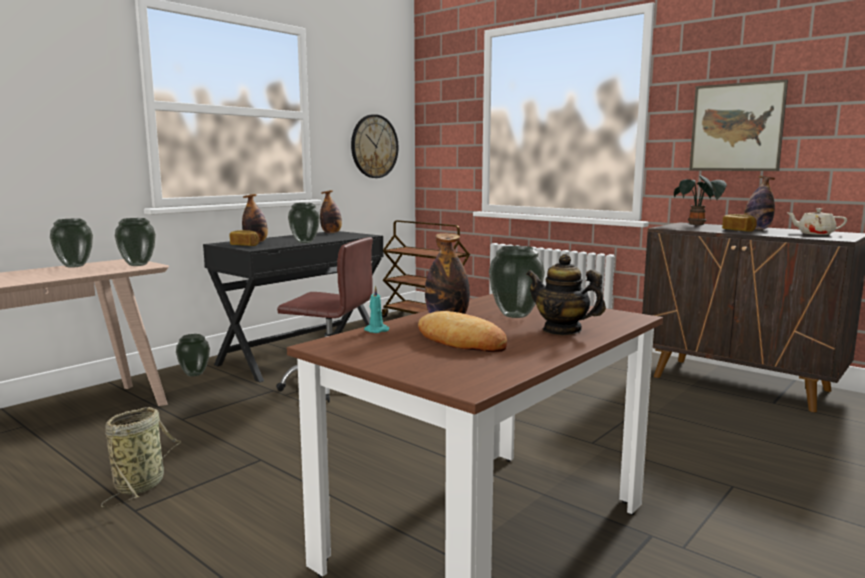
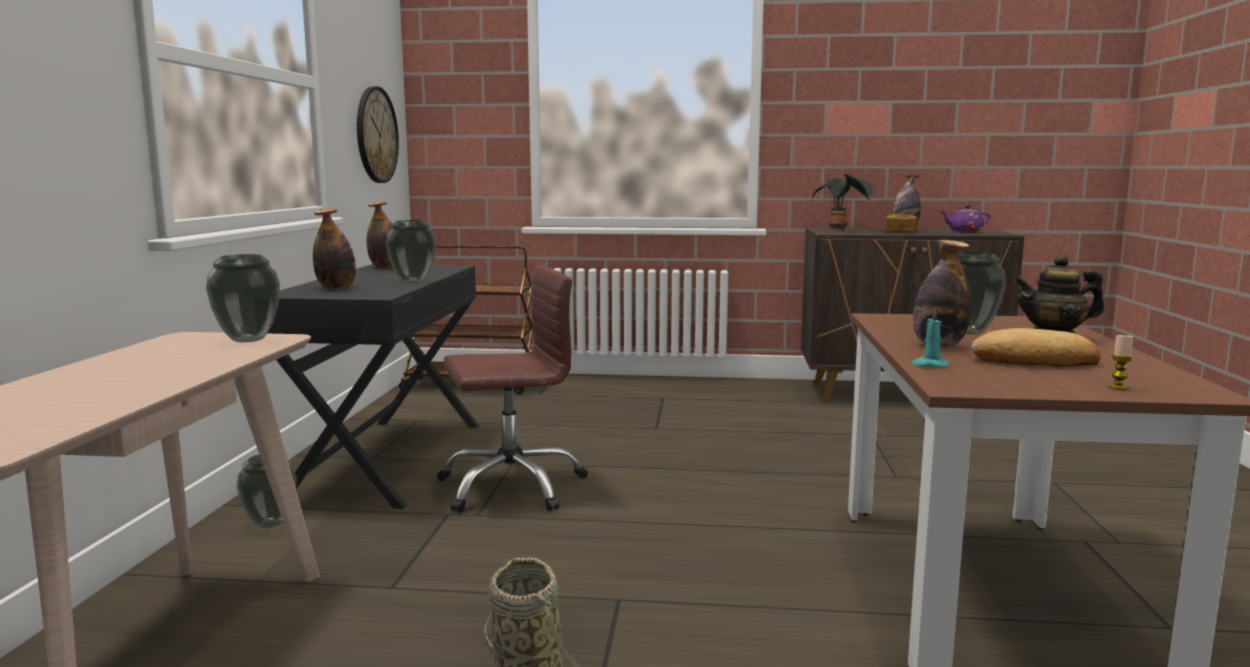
camera: 35 degrees left, 0 degrees up
vase [50,219,93,268] -> none
bread [229,230,259,246] -> none
picture [689,79,788,171] -> none
beige teapot [788,208,847,235] -> purple teapot [941,205,991,232]
none -> candle [1108,334,1133,390]

